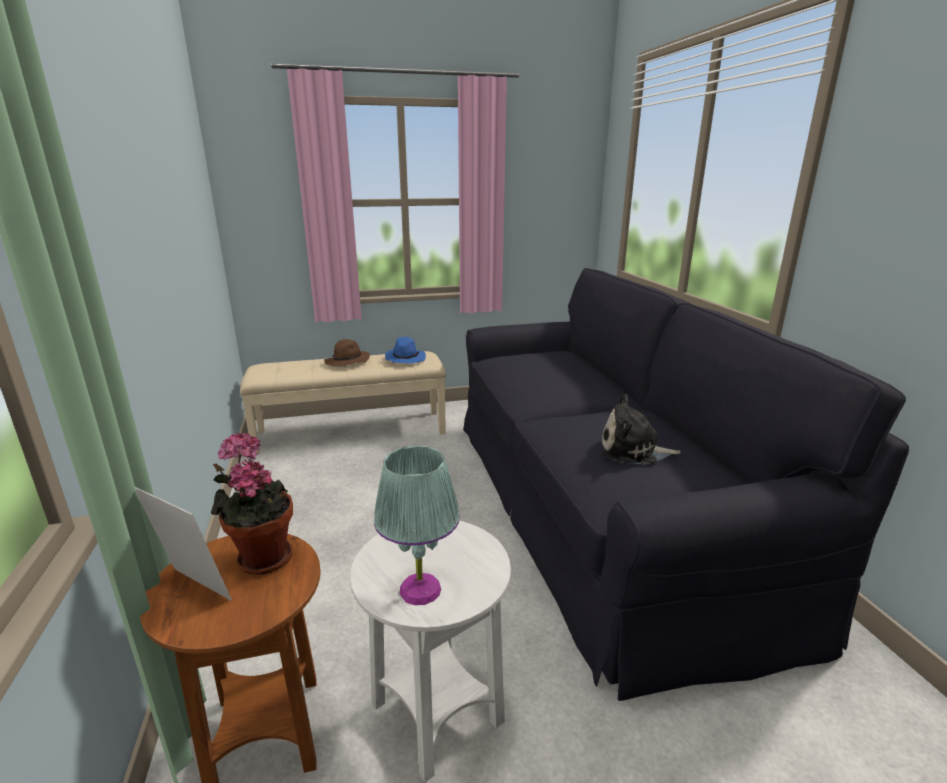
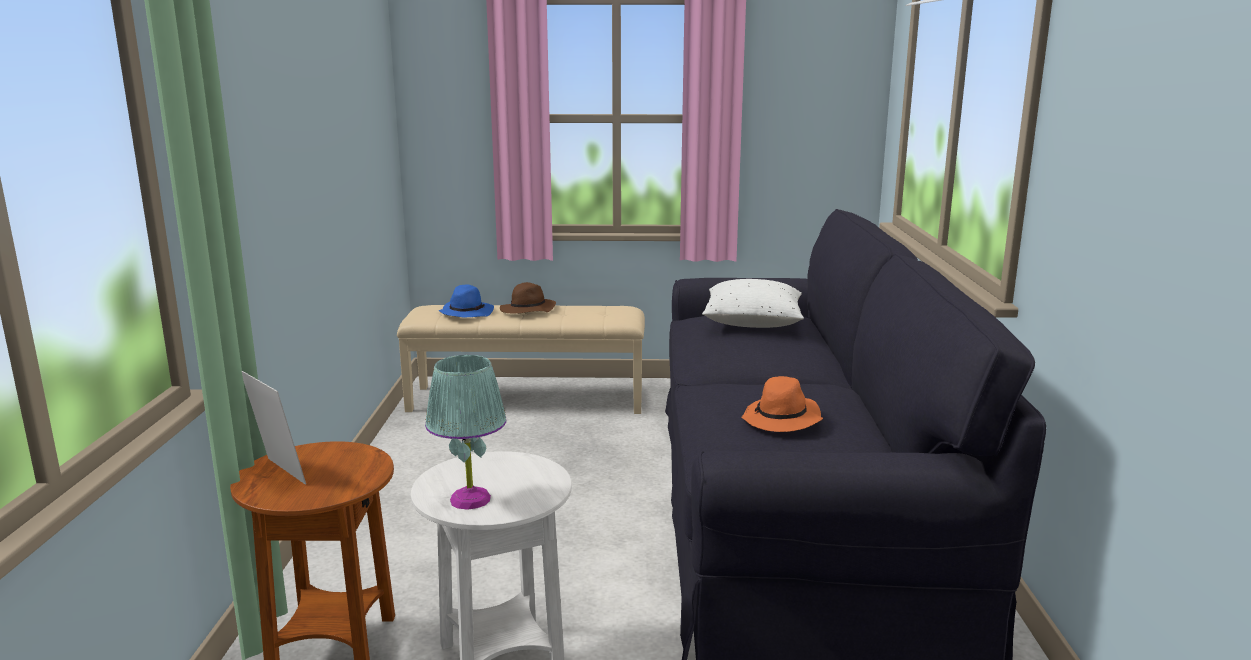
camera: 15 degrees right, 5 degrees down
potted plant [211,433,293,575] -> none
blue hat [385,337,426,364] -> blue hat moved to [438,285,494,317]
plush toy [602,394,681,465] -> orange hat [741,376,823,432]
none -> white pillow [702,279,804,328]

